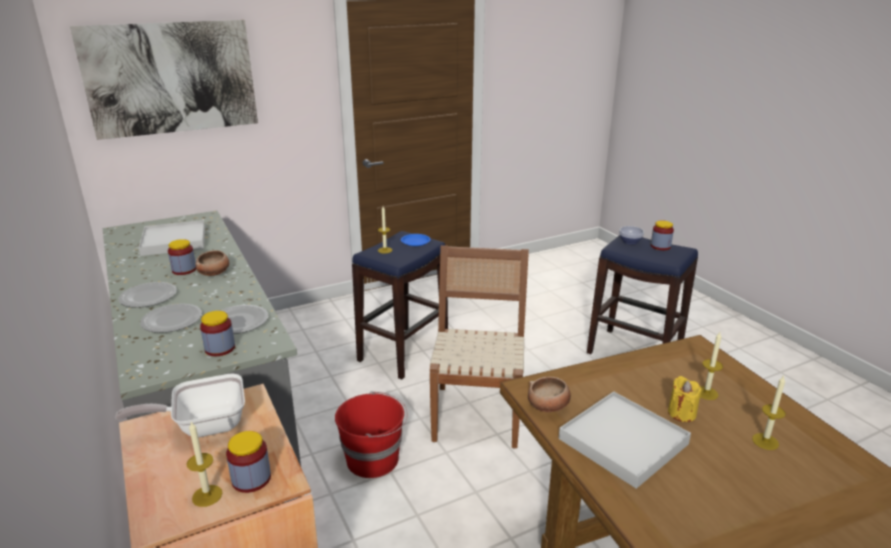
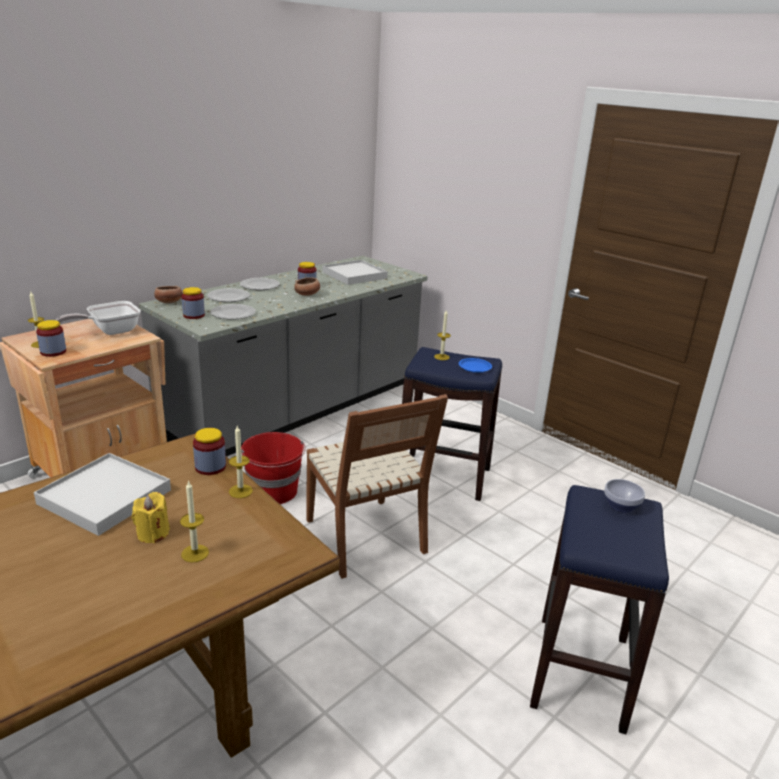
camera: 70 degrees right, 0 degrees up
picture [70,20,258,140] -> none
frying pan [115,373,245,437] -> frying pan turned 90 degrees counterclockwise [56,301,141,335]
chair [430,245,529,449] -> chair turned 75 degrees clockwise [306,394,448,579]
bowl [528,377,571,412] -> bowl moved to [154,286,183,304]
jar [651,221,674,250] -> jar moved to [193,428,226,475]
candle [752,376,786,450] -> candle moved to [229,425,253,498]

